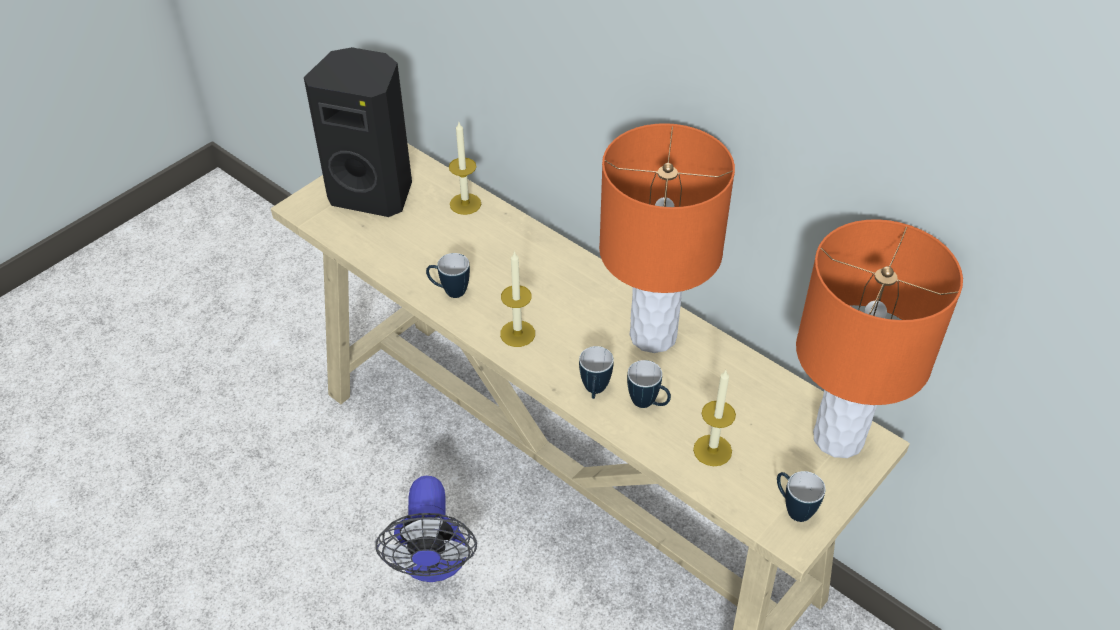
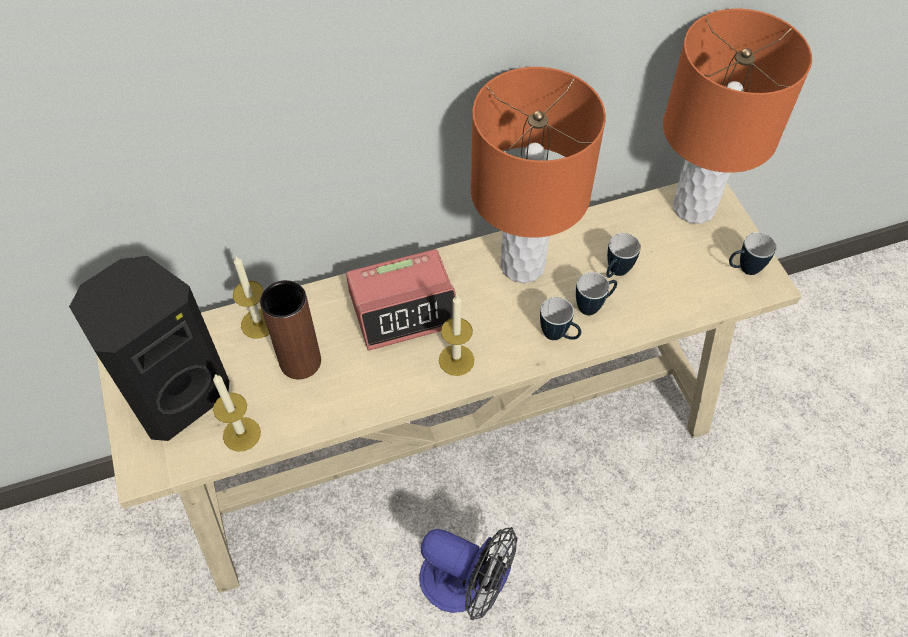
camera: 60 degrees left, 10 degrees up
mug [426,253,470,298] -> mug moved to [606,233,641,278]
candle [693,370,736,466] -> candle moved to [213,374,261,451]
none -> brown vase [260,280,321,379]
none -> alarm clock [346,249,456,351]

